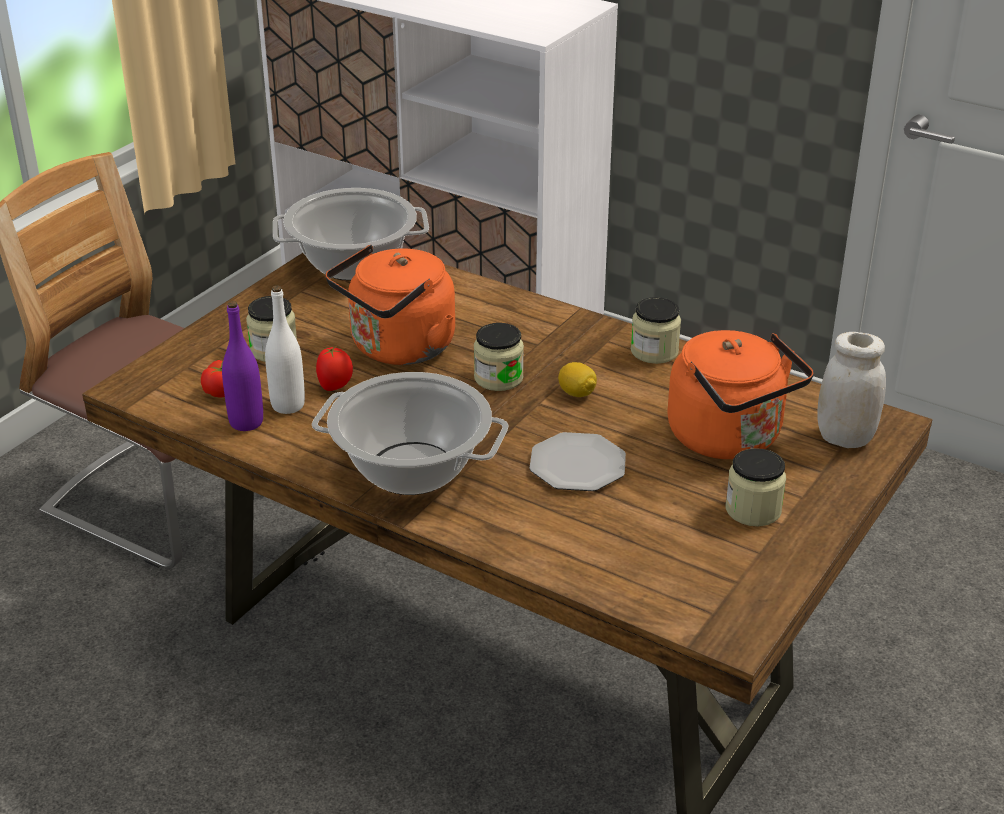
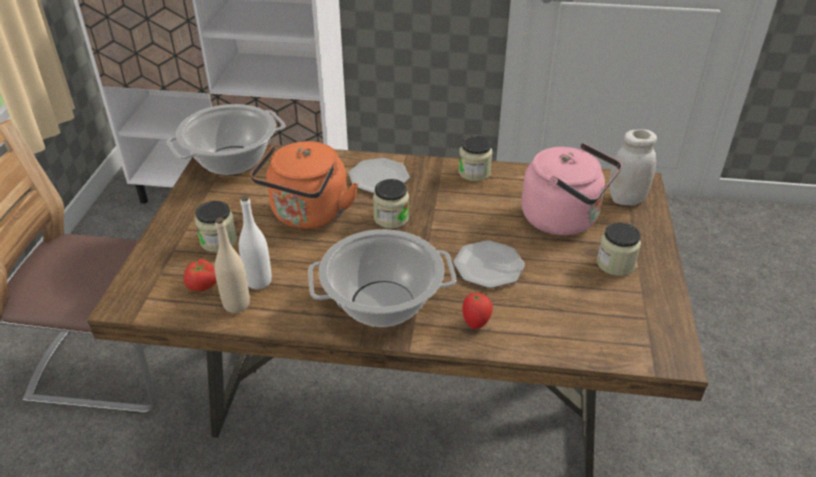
camera: 25 degrees left, 5 degrees up
purple bottle [222,301,263,431] -> beige bottle [215,217,250,313]
tomato [316,347,353,391] -> tomato moved to [463,292,493,329]
lemon [558,362,597,397] -> none
orange kettle [667,330,813,459] -> pink kettle [521,143,622,236]
none -> plate [349,158,410,193]

